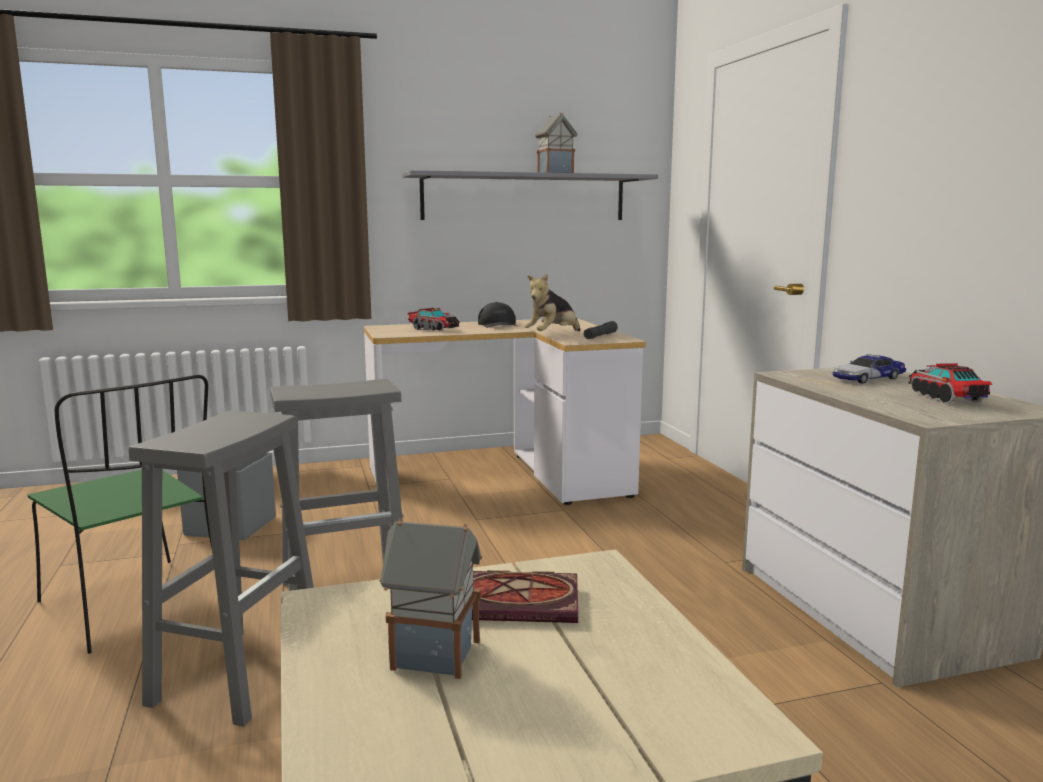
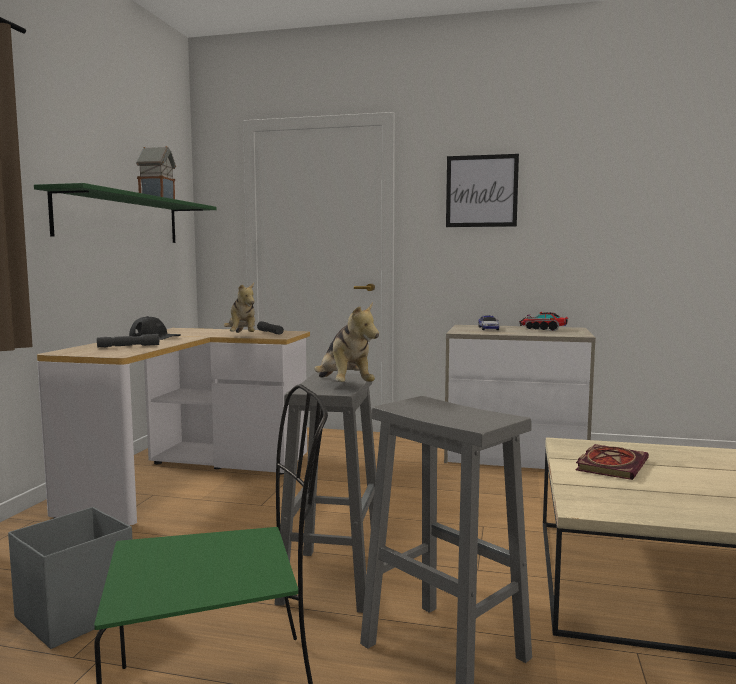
camera: 60 degrees left, 5 degrees down
toy house [379,518,482,679] -> none
grey shelf [402,170,658,220] -> green shelf [34,183,217,243]
toy truck [408,308,460,331] -> grey flashlight [97,334,159,347]
none -> plush toy [314,302,379,382]
none -> picture [446,154,519,227]

